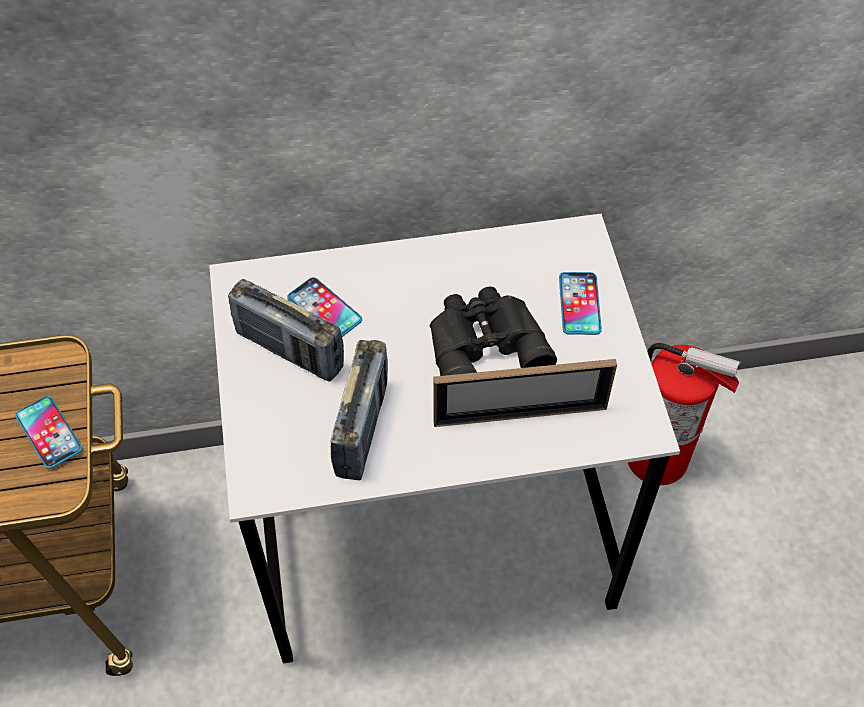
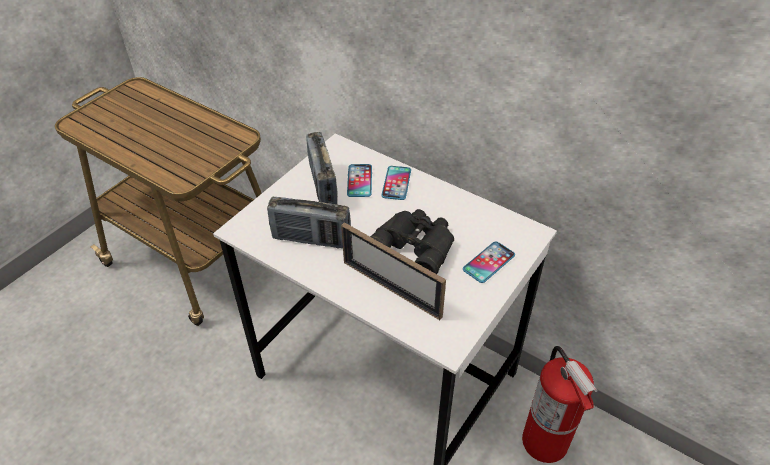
camera: 45 degrees right, 10 degrees down
phone [15,396,83,469] -> phone moved to [381,166,411,200]
radio [331,340,388,480] -> radio turned 45 degrees clockwise [267,197,351,249]

